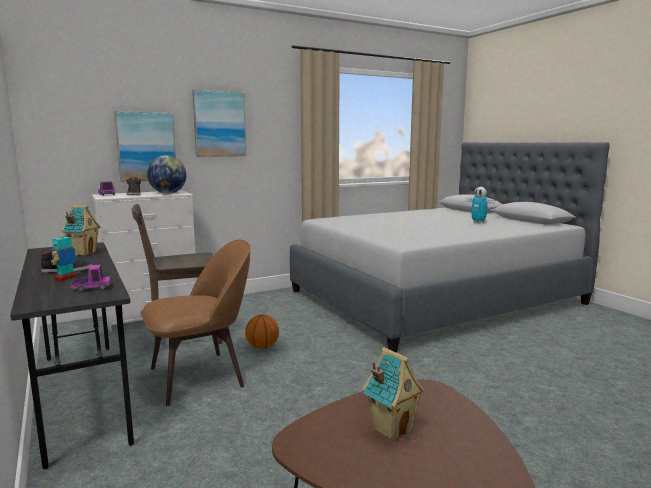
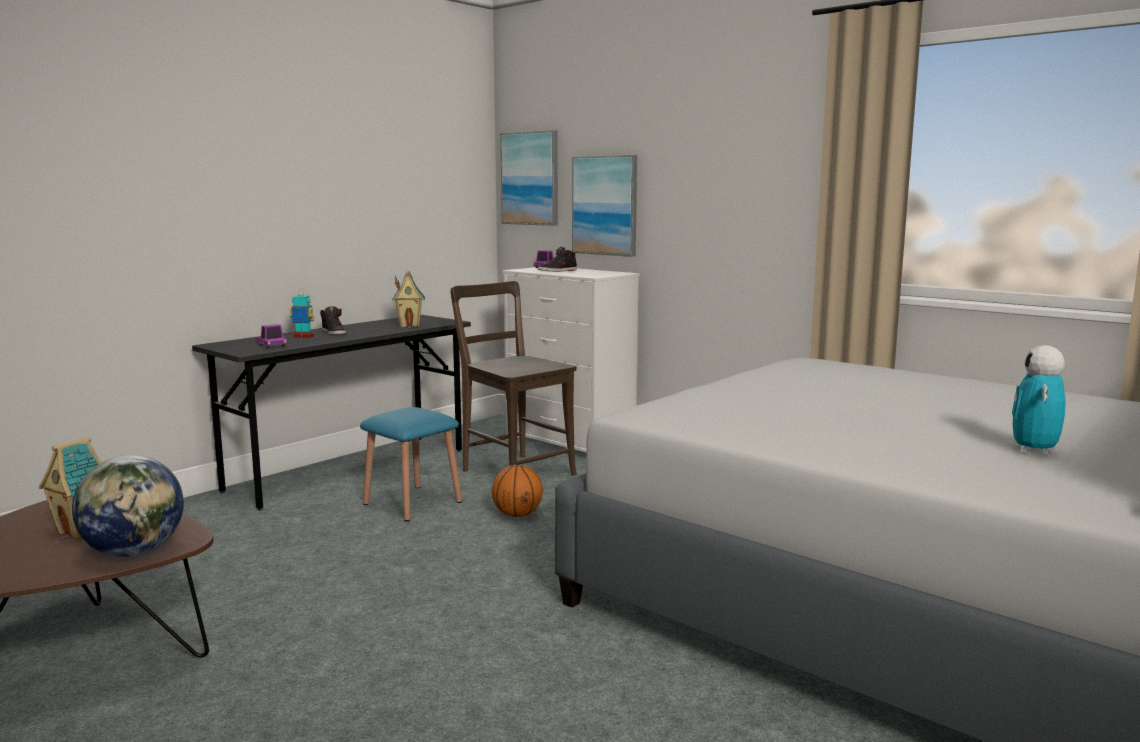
camera: 70 degrees right, 0 degrees up
brown chair [140,239,251,406] -> blue stool [360,407,462,521]
globe [147,156,187,194] -> globe moved to [72,455,184,557]
picture [192,90,246,157] -> picture moved to [500,130,558,226]

